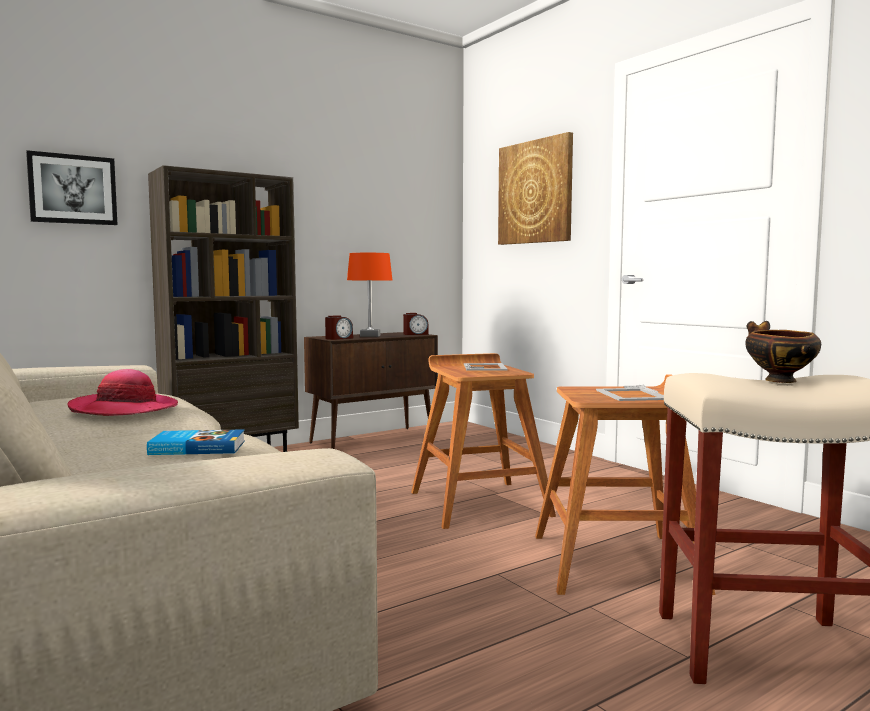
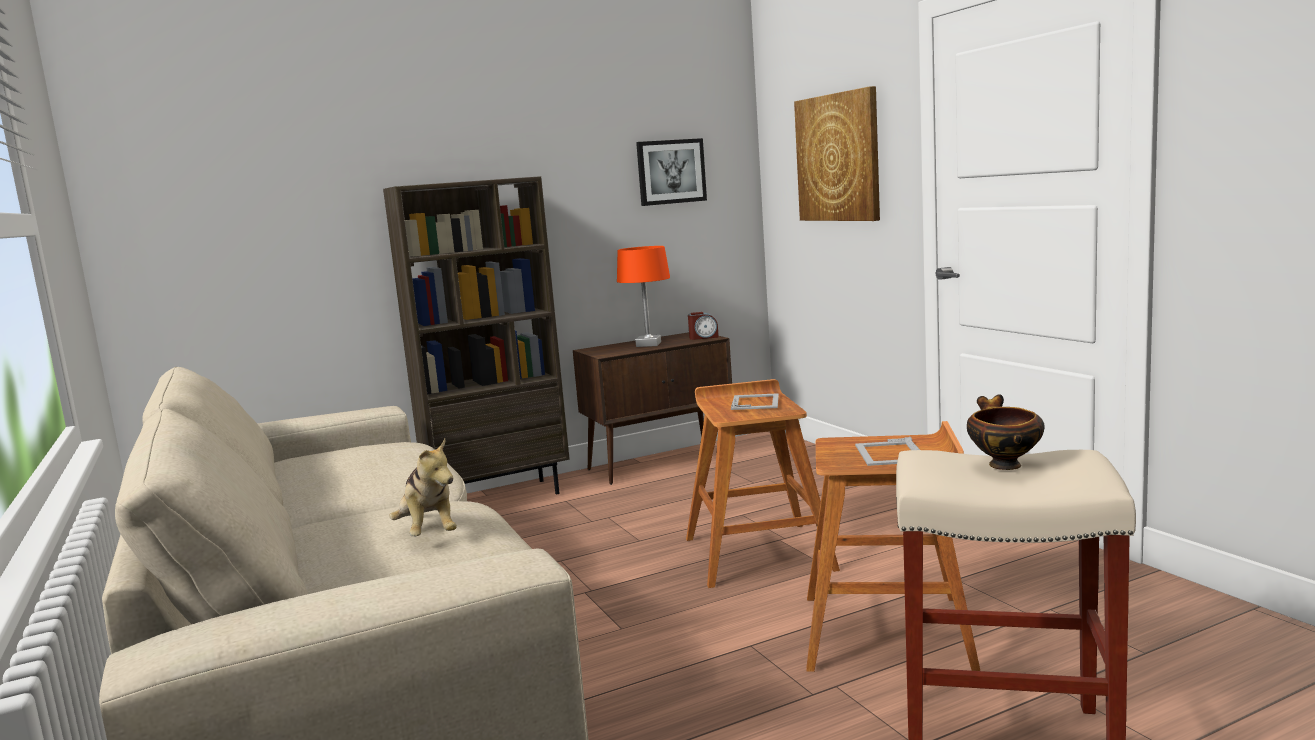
camera: 10 degrees right, 5 degrees up
picture [26,150,118,225] -> picture moved to [636,138,707,206]
hat [68,369,178,416] -> none
book [147,429,245,455] -> plush toy [389,439,457,536]
alarm clock [325,315,353,340] -> none

